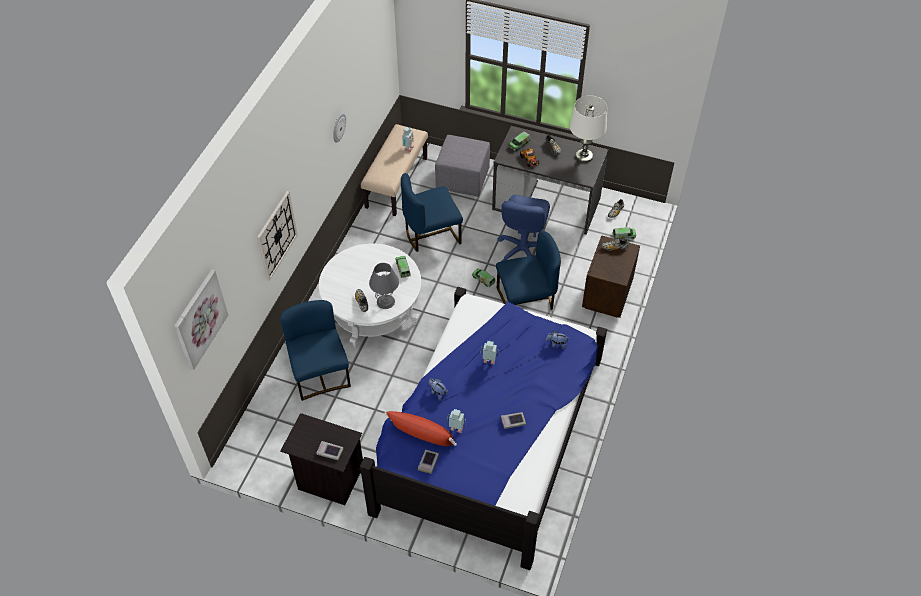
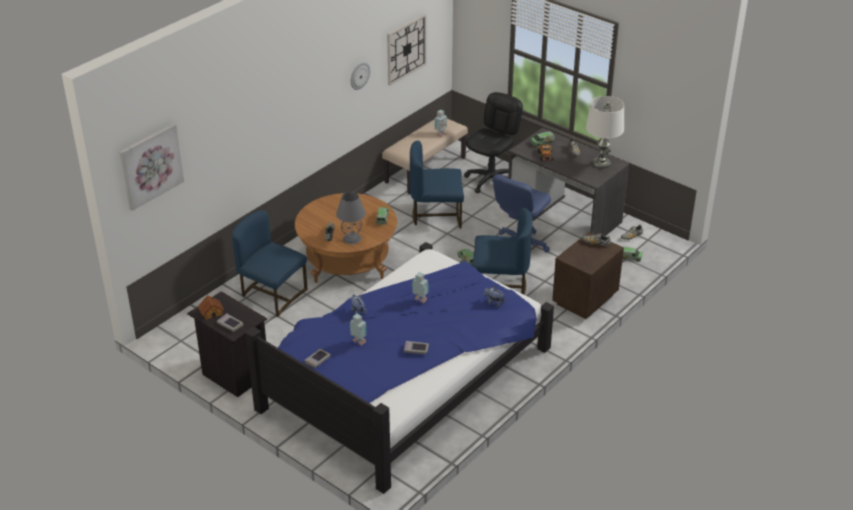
camera: 20 degrees right, 15 degrees down
wall clock [257,191,298,281] -> wall clock moved to [387,14,426,85]
blue chair [280,300,351,401] -> blue chair turned 60 degrees counterclockwise [232,210,307,317]
white coffee table [319,244,421,348] -> brown coffee table [295,193,397,283]
red pillow [384,411,457,446] -> none
grey ottoman [435,135,490,197] -> black office chair [464,92,523,193]
none -> toy house [198,295,224,320]

